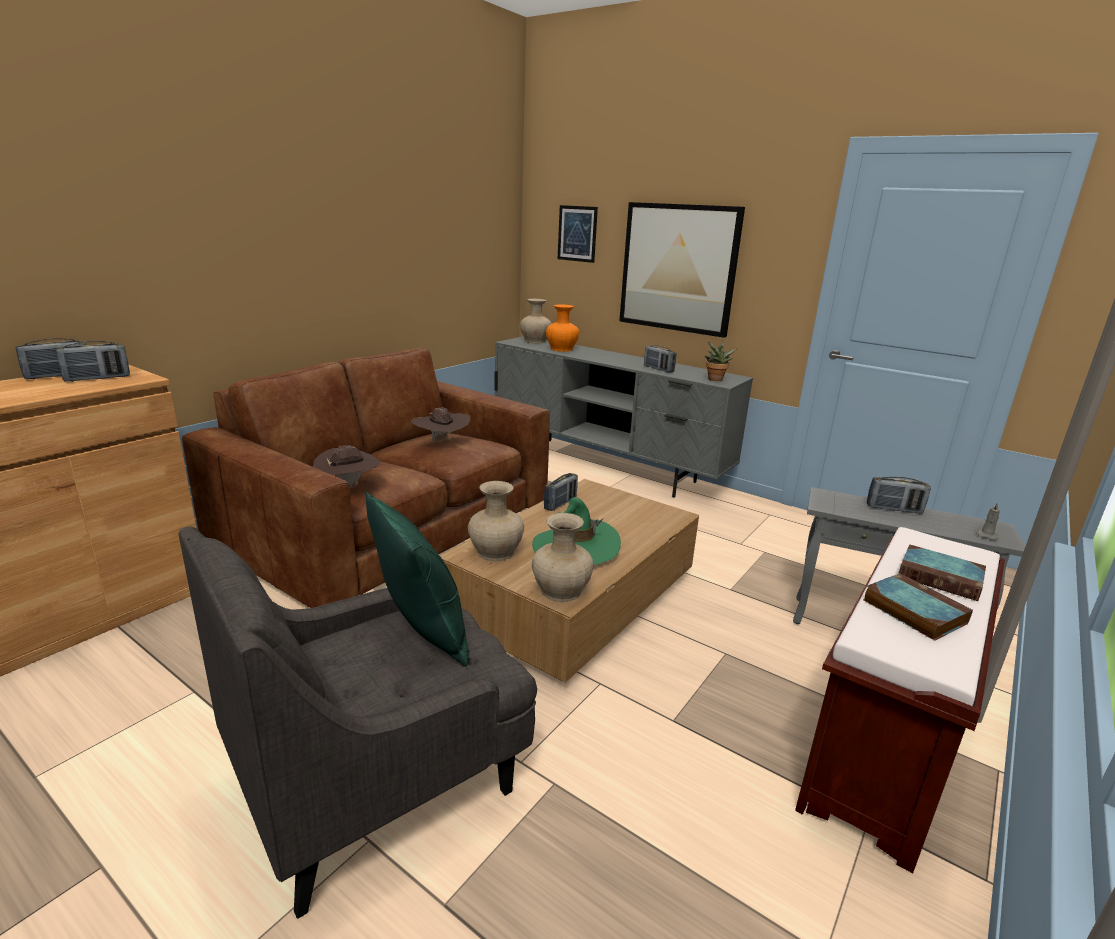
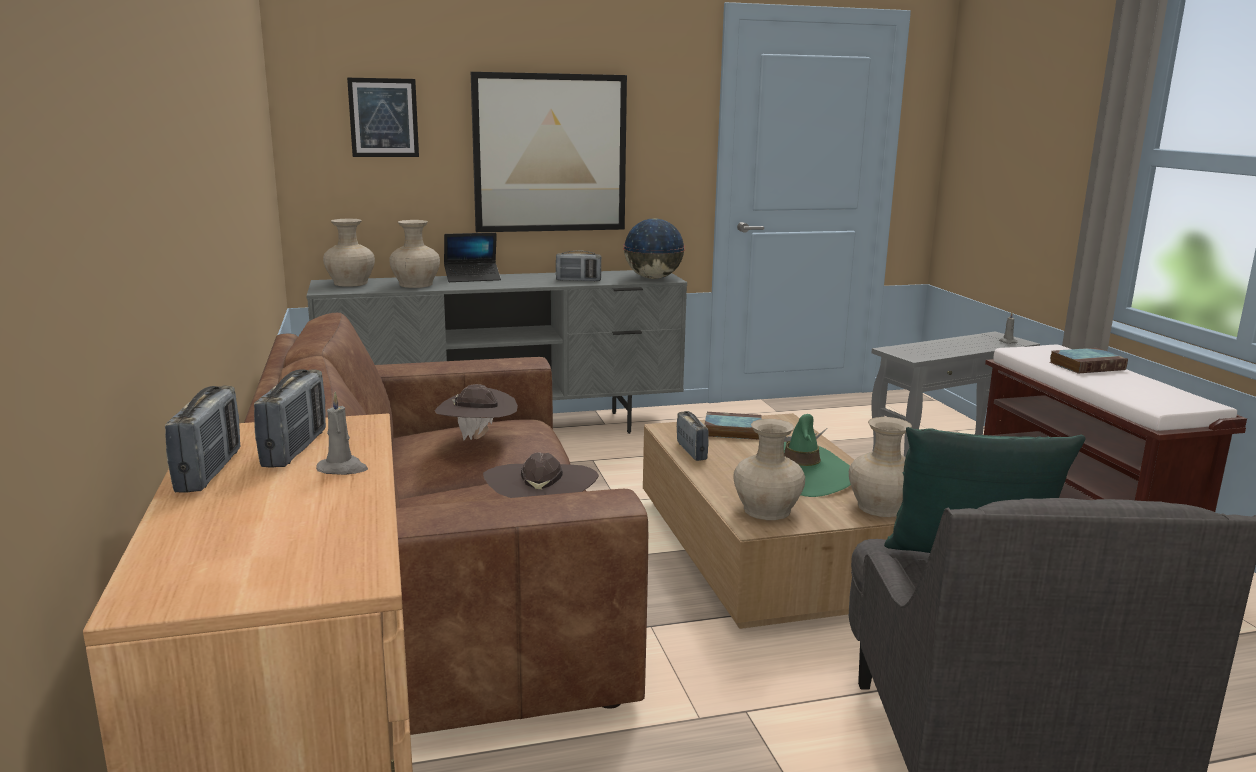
camera: 50 degrees left, 5 degrees down
orange vase [546,305,579,352] -> beige vase [389,220,440,288]
potted plant [705,341,738,381] -> globe [623,218,685,279]
book [863,573,973,641] -> book moved to [704,412,762,440]
radio [867,477,931,514] -> none
none -> grey candle [316,392,368,475]
none -> laptop [444,233,501,282]

